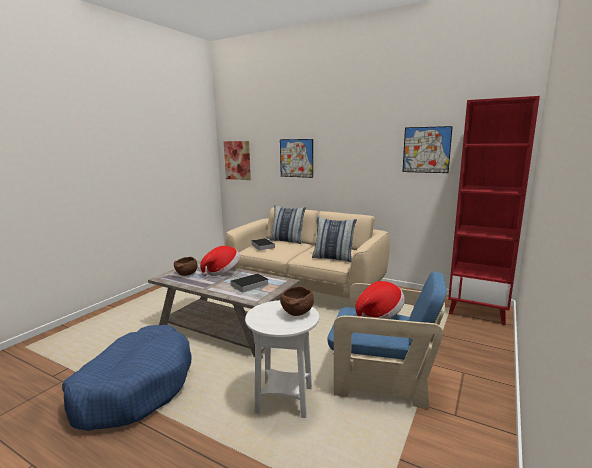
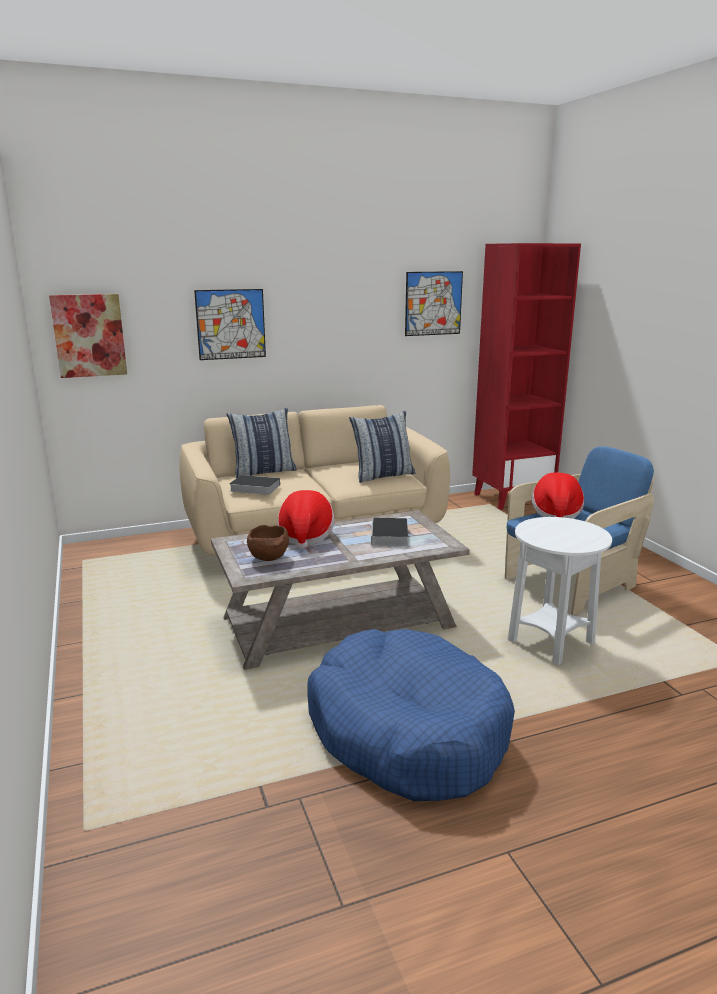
camera: 50 degrees left, 5 degrees up
brown bowl [280,286,314,316] -> none

